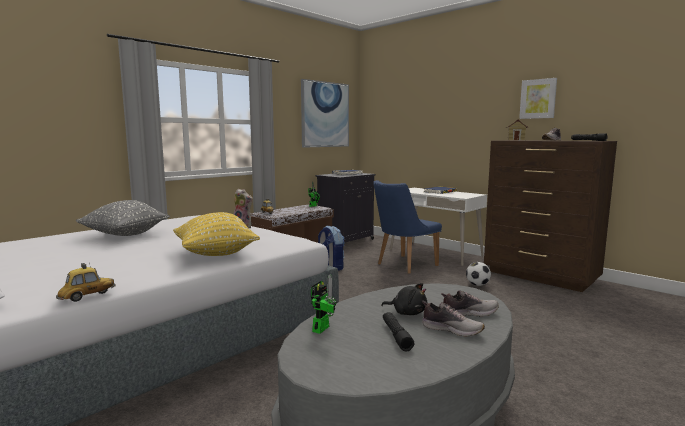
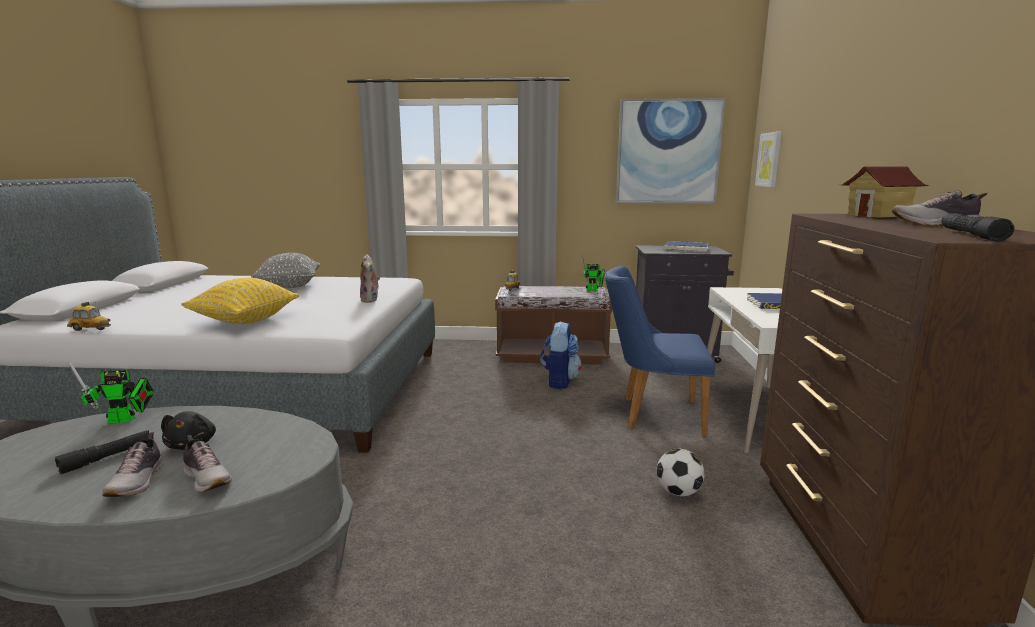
camera: 50 degrees right, 5 degrees up
picture [519,78,557,119] -> picture moved to [755,131,782,187]

